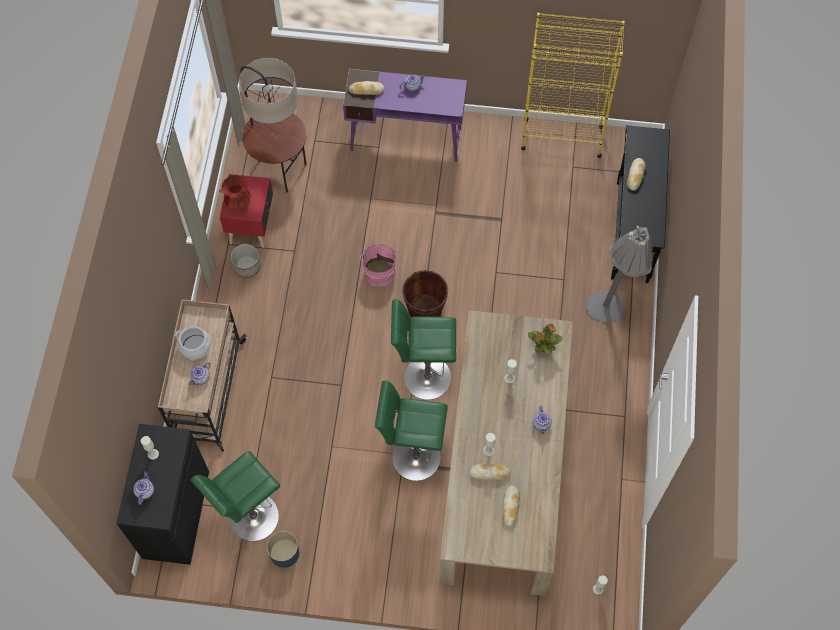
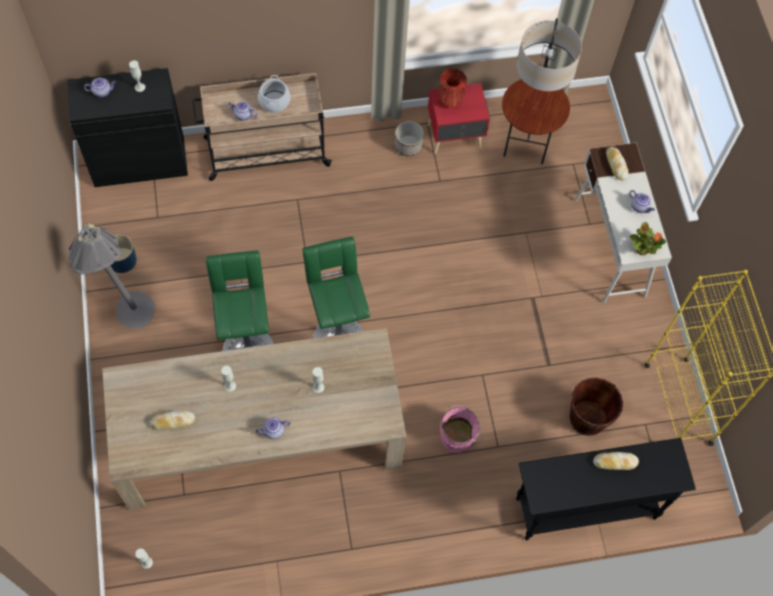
camera: 70 degrees right, 0 degrees up
green stool [191,451,280,541] -> none
purple desk [343,69,467,162] -> white desk [575,143,672,303]
pink bucket [360,244,397,286] -> pink bucket moved to [440,405,482,453]
brown bucket [402,270,448,317] -> brown bucket moved to [569,378,623,436]
bread [469,463,511,480] -> none
potted plant [528,324,563,353] -> potted plant moved to [629,222,666,255]
grey floor lamp [586,226,653,322] -> grey floor lamp moved to [69,223,155,328]

